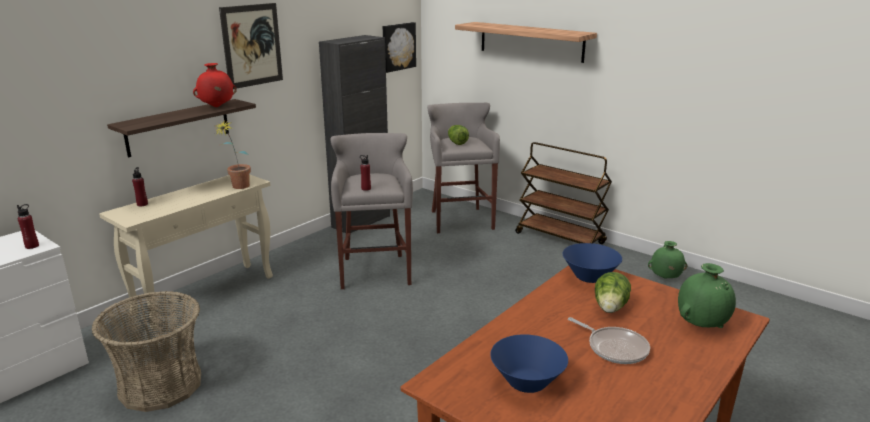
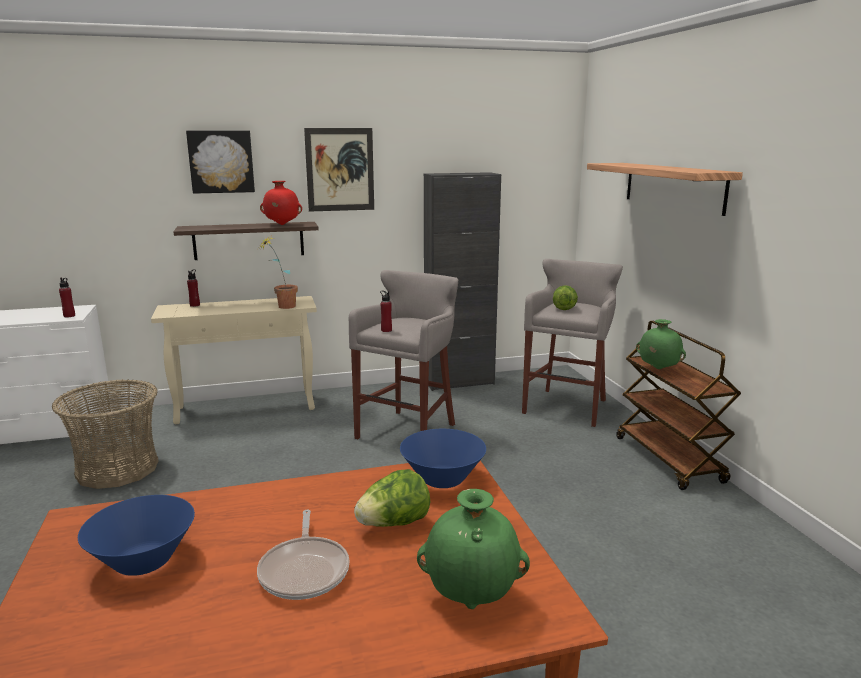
camera: 35 degrees right, 5 degrees down
picture [383,22,416,73] -> picture moved to [186,130,255,194]
green vase [648,241,687,279] -> green vase moved to [636,319,686,369]

